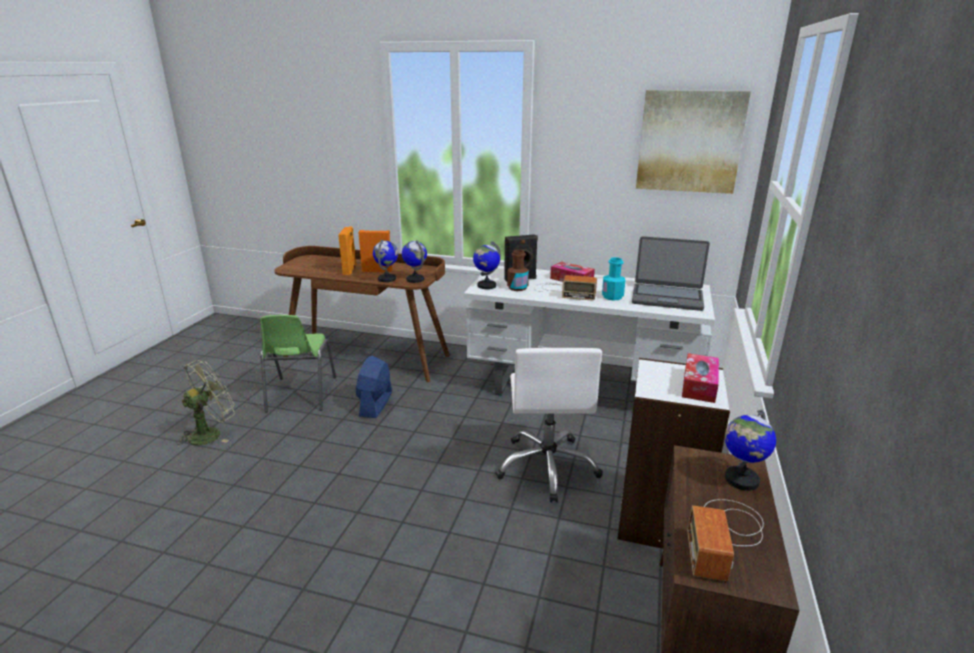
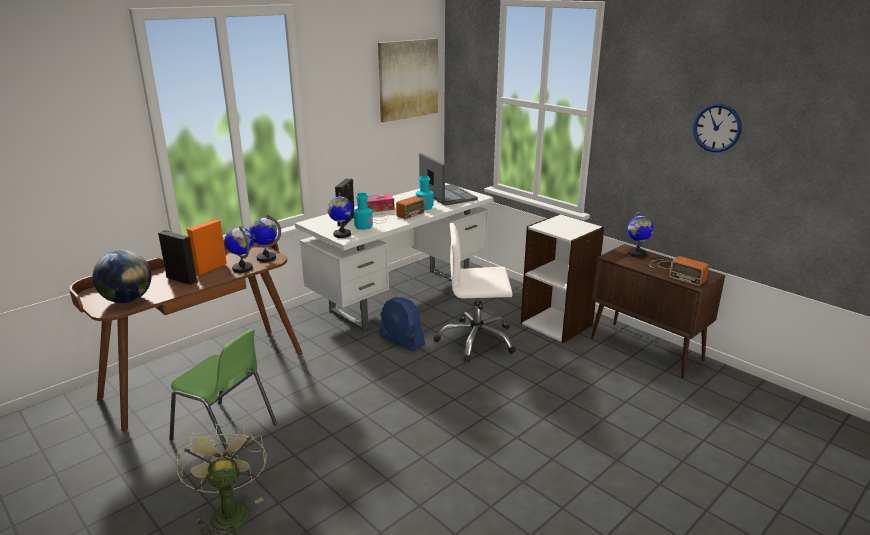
camera: 60 degrees left, 0 degrees up
orange speaker [338,227,357,275] -> black speaker [158,230,198,285]
blue fan [356,356,392,418] -> blue fan moved to [379,297,425,351]
white office chair [495,348,603,502] -> white office chair turned 150 degrees clockwise [434,222,516,362]
brown bottle [507,250,529,291] -> turquoise bottle [354,192,373,230]
laptop [632,236,710,311] -> laptop turned 75 degrees counterclockwise [419,153,478,206]
tissue box [682,353,719,403] -> none
none -> globe [92,250,151,303]
none -> wall clock [693,104,742,152]

